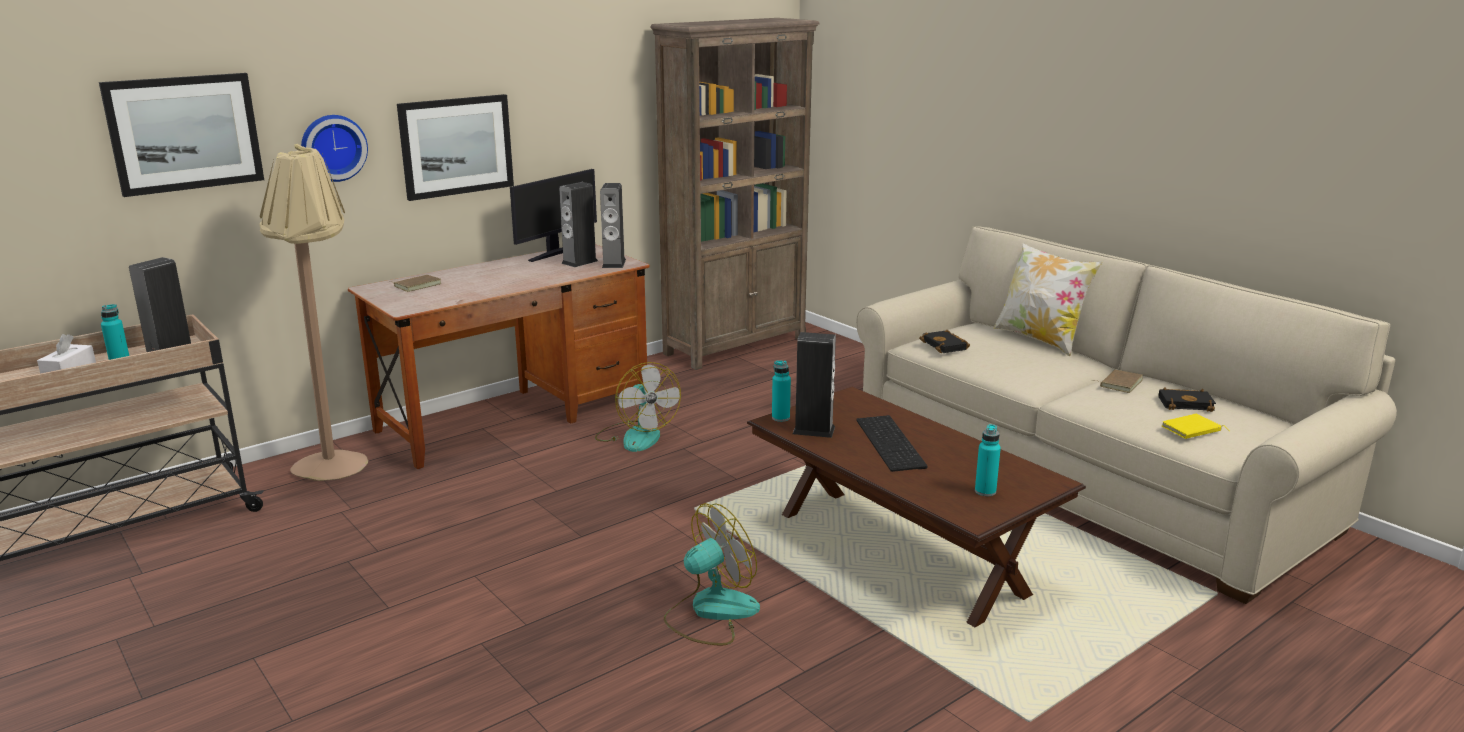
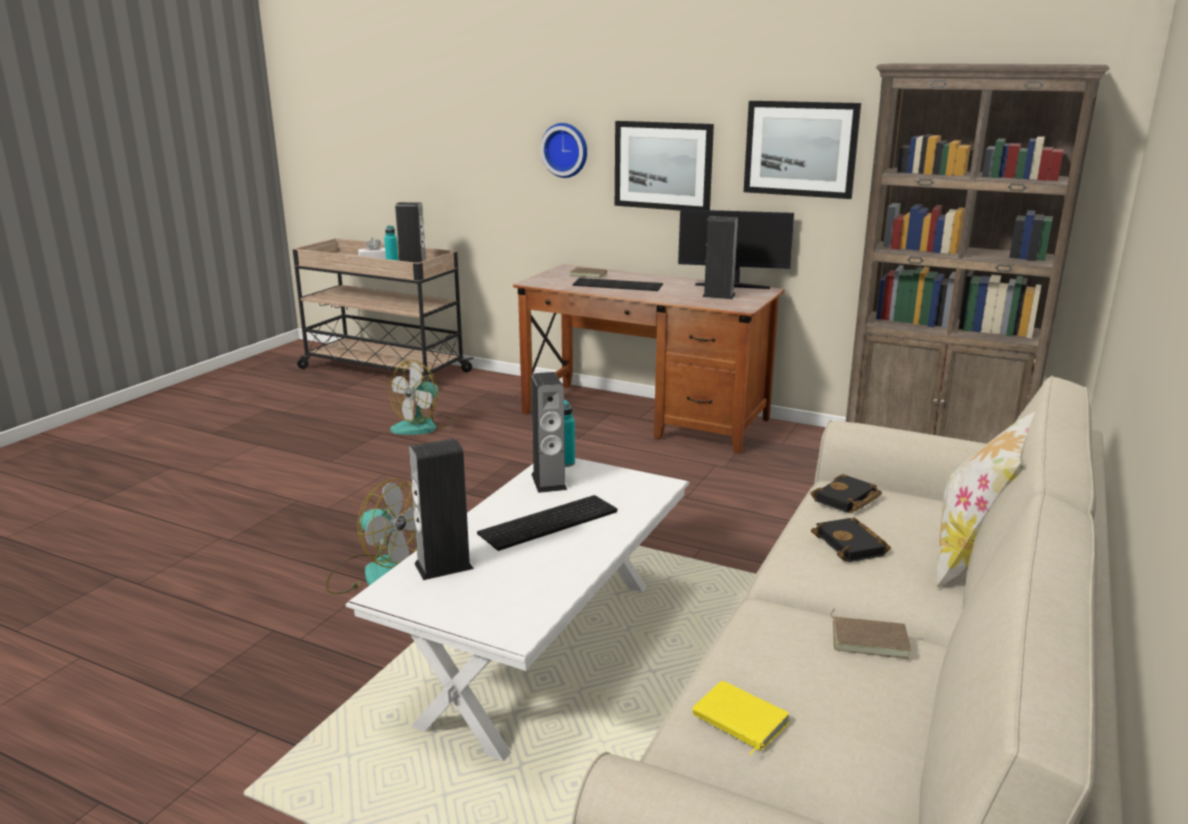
camera: 65 degrees right, 0 degrees up
picture [99,73,264,197] -> picture moved to [744,101,861,199]
beige floor lamp [260,144,368,481] -> none
fan [595,362,681,452] -> fan moved to [389,360,453,435]
speaker [600,183,626,268] -> speaker moved to [409,438,474,580]
brown coffee table [747,387,1086,627] -> white coffee table [346,458,689,761]
turquoise bottle [975,424,1001,496] -> none
black book [1158,387,1216,412] -> black book moved to [811,517,891,562]
none -> keyboard [572,278,663,291]

